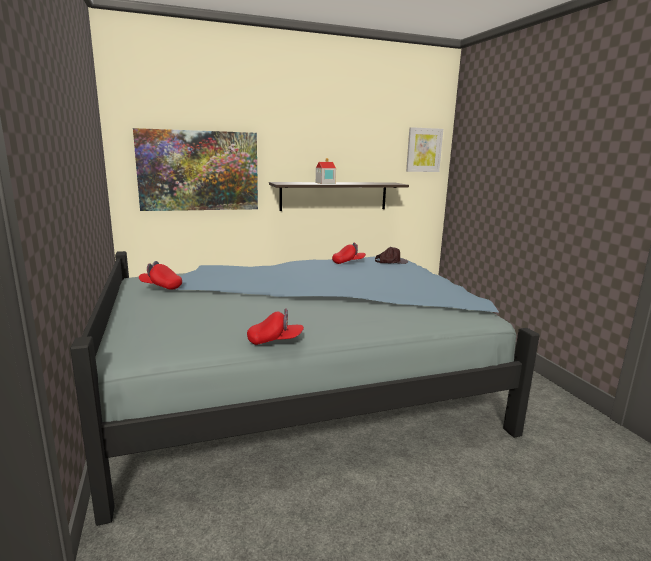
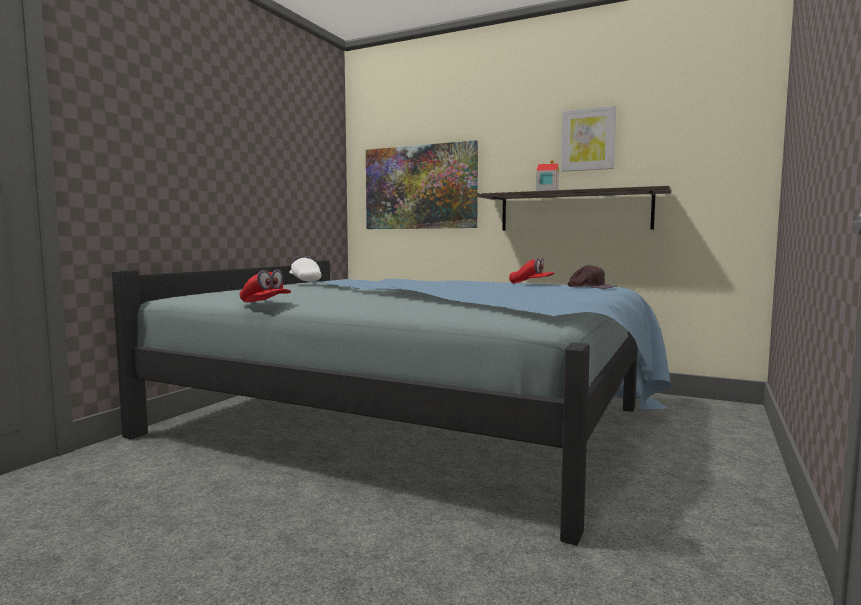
camera: 45 degrees right, 10 degrees down
red cap [139,261,182,290] -> white cap [289,256,322,281]
picture [406,127,443,172] -> picture moved to [561,106,616,172]

